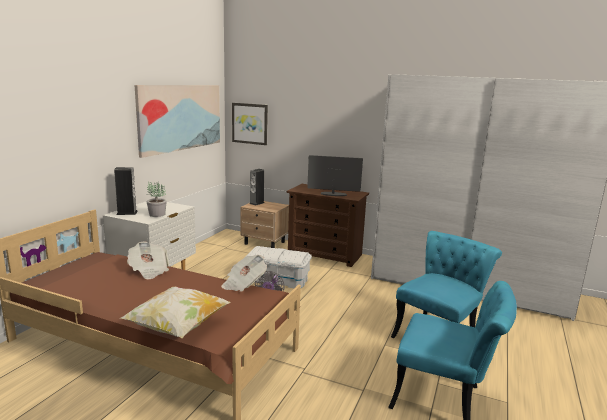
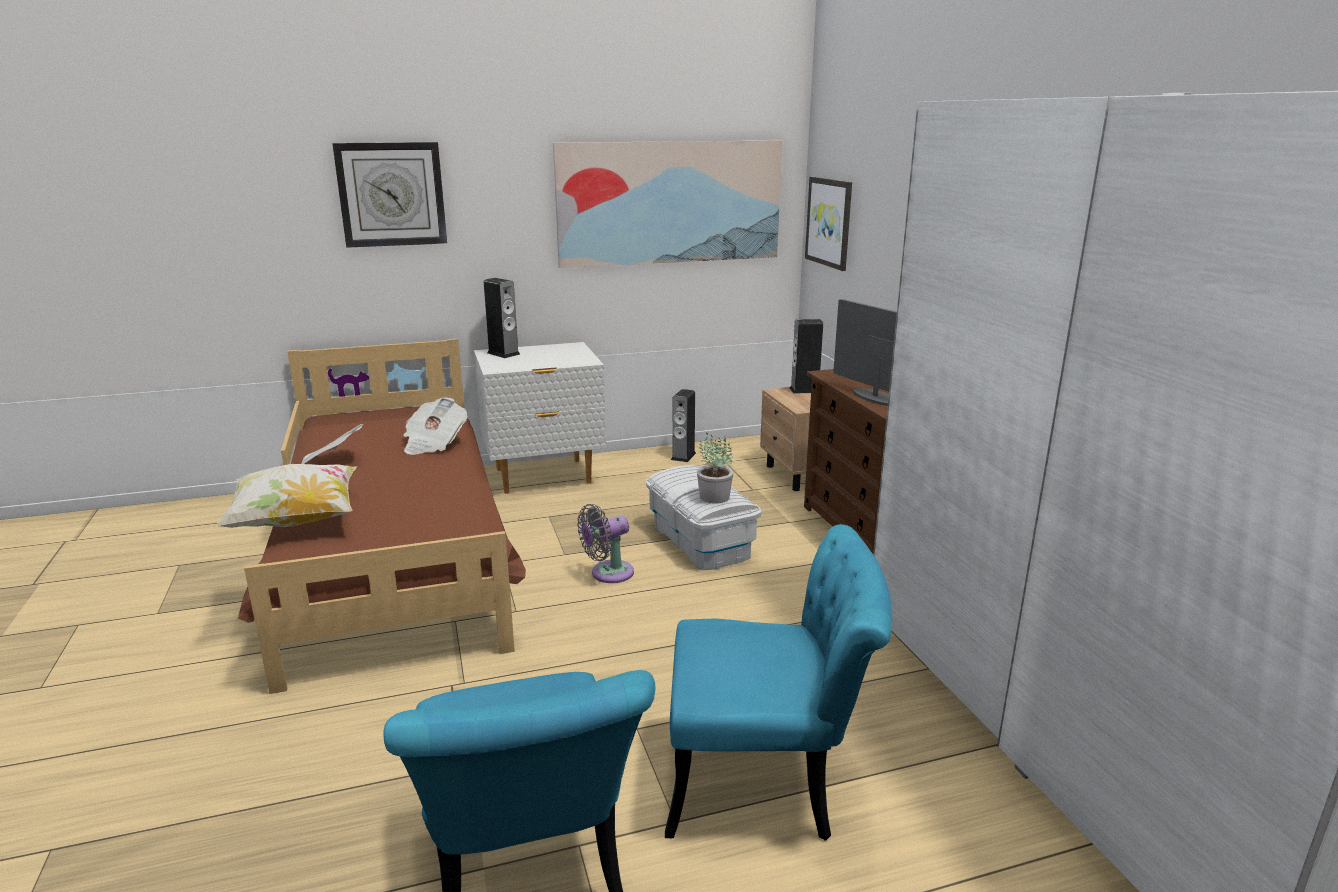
camera: 50 degrees right, 5 degrees up
potted plant [146,181,167,217] -> potted plant moved to [697,433,733,504]
newspaper [221,255,267,292] -> newspaper moved to [301,423,363,464]
none -> wall clock [332,142,447,248]
none -> speaker [671,389,696,462]

